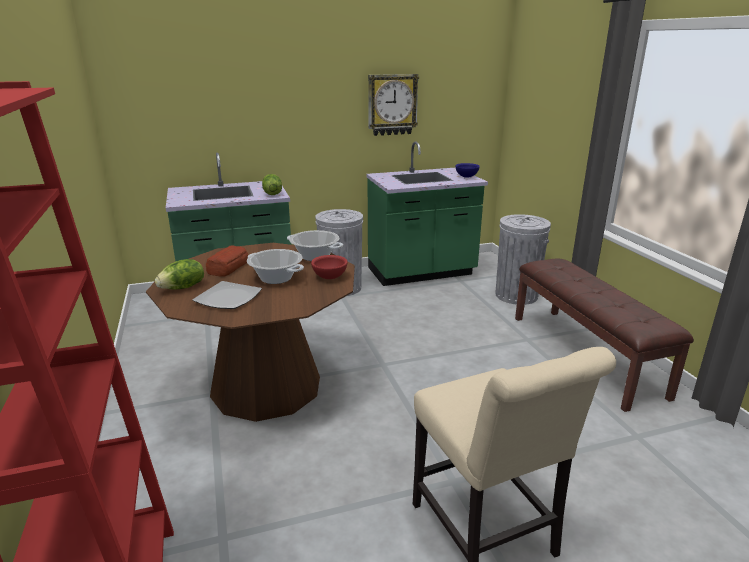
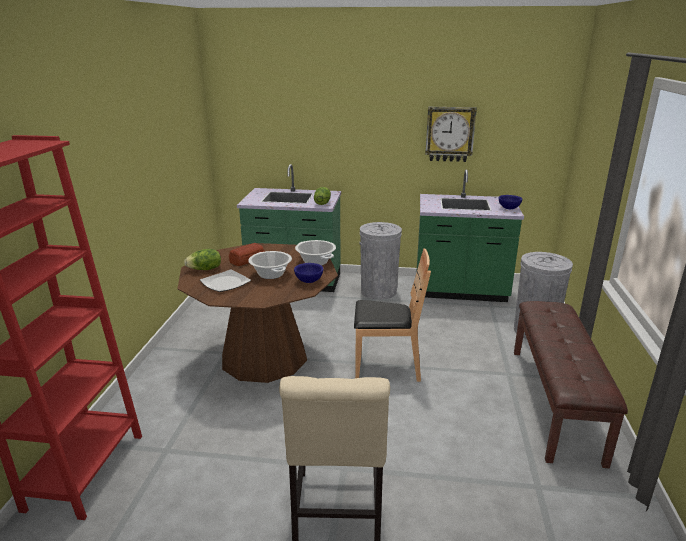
camera: 25 degrees right, 0 degrees up
red bowl [311,255,348,279] -> blue bowl [294,263,323,283]
none -> brown chair [354,248,431,382]

